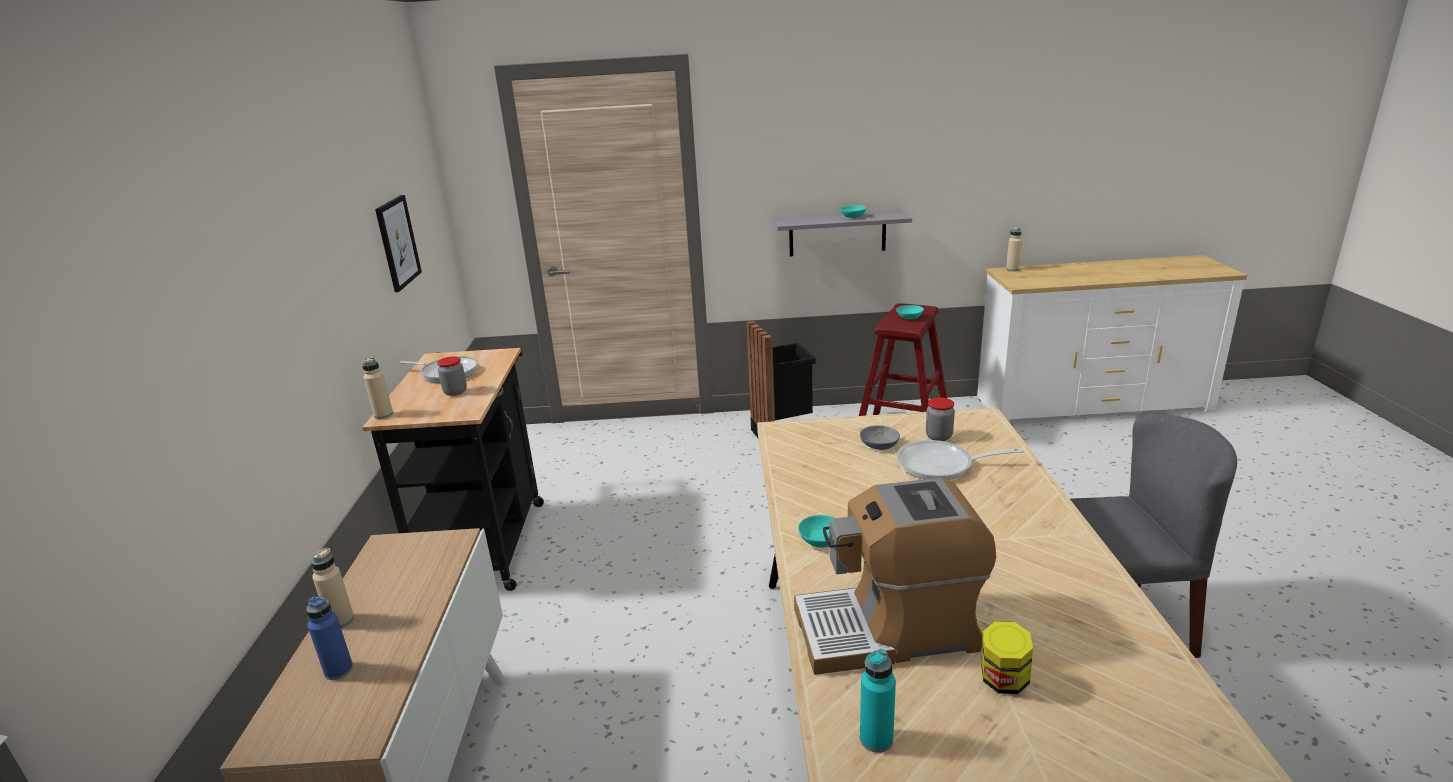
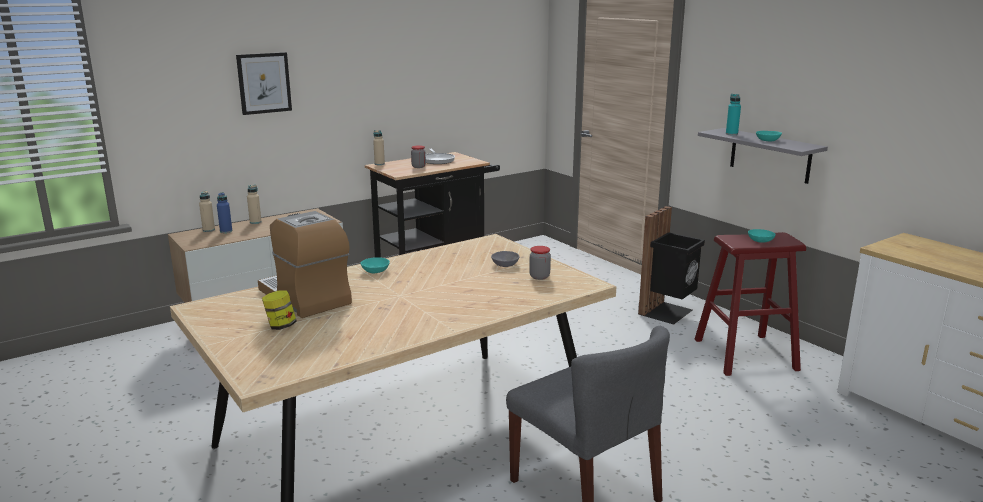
camera: 55 degrees right, 5 degrees down
picture [375,195,422,292] -> picture moved to [236,52,292,115]
turquoise bottle [860,649,896,753] -> turquoise bottle moved to [726,94,741,135]
frying pan [897,440,1025,480] -> none
beige bottle [1006,227,1022,271] -> beige bottle moved to [199,191,215,232]

